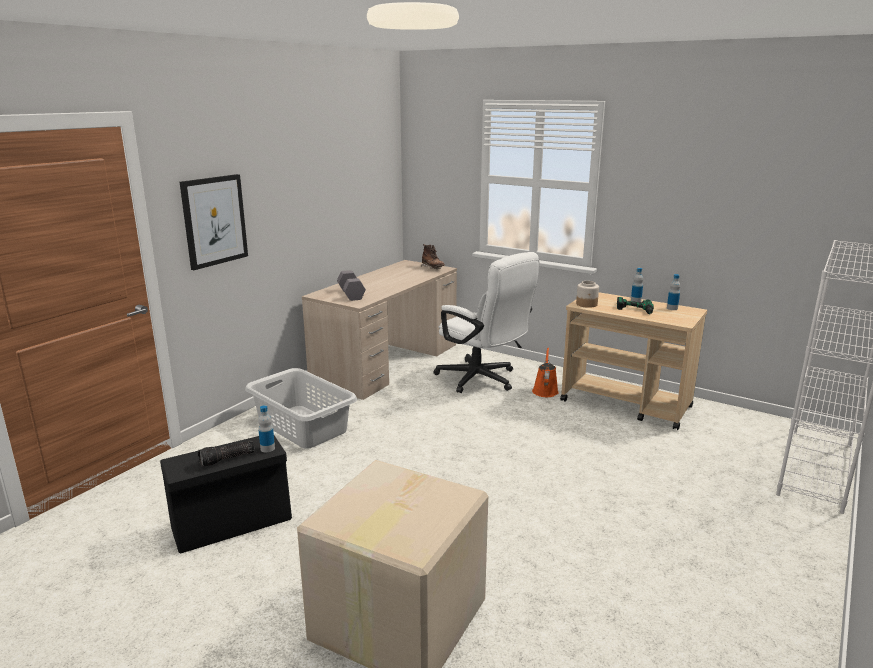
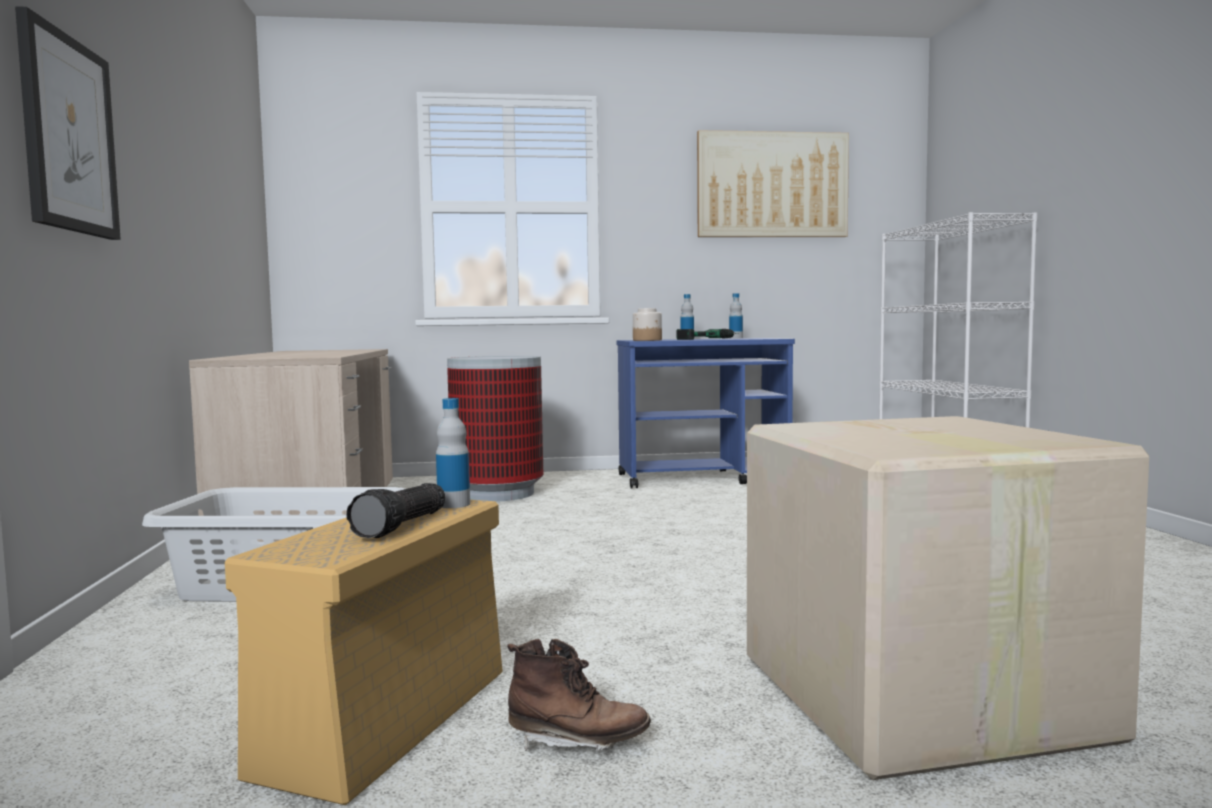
camera: 40 degrees left, 15 degrees down
black storage box [160,436,292,554] -> beige storage box [225,500,503,806]
grey dumbbell [337,270,366,301] -> none
brown boot [421,244,445,269] -> brown boot moved to [507,639,651,751]
white office chair [433,252,540,393] -> trash can [447,356,543,502]
orange watering can [532,348,559,397] -> none
beige cart [560,292,707,430] -> blue cart [616,338,795,488]
none -> picture [697,130,849,237]

